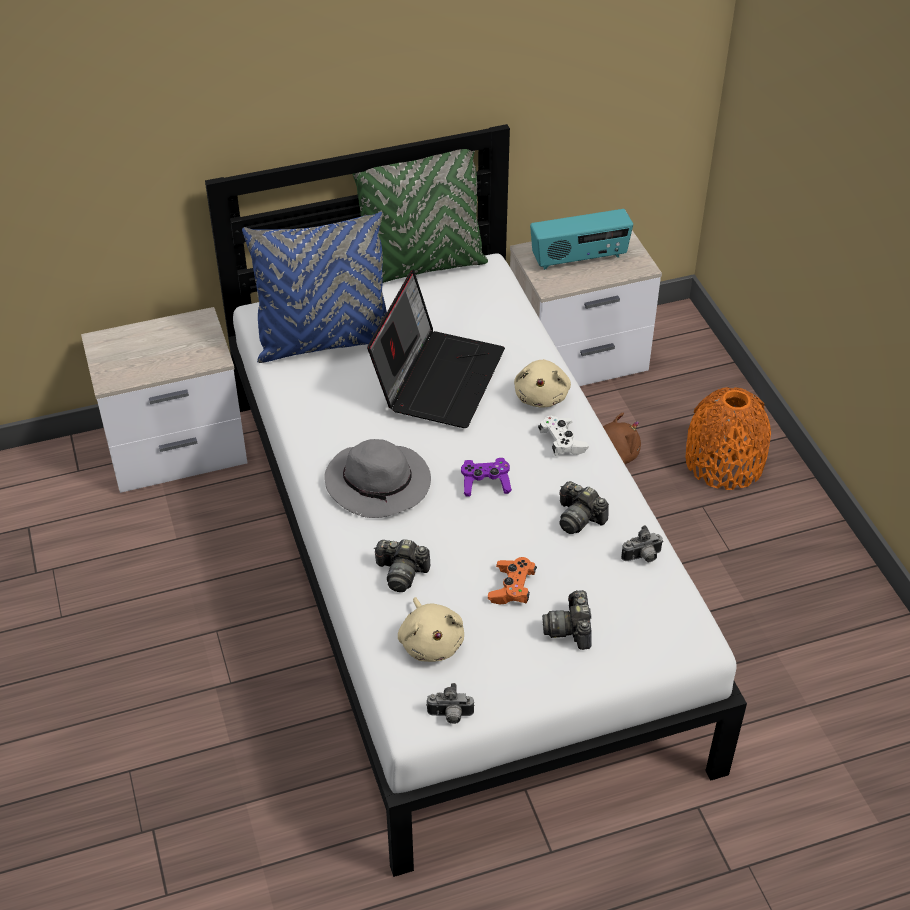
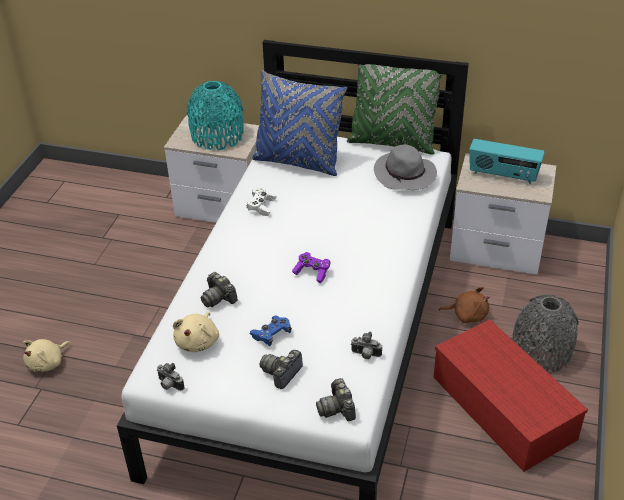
camera: 35 degrees right, 5 degrees down
grey hat [324,439,431,518] -> grey hat moved to [374,145,437,190]
laptop [367,269,505,428] -> none
orange game controller [488,557,537,604] -> blue game controller [250,315,292,346]
beige plush toy [514,359,571,408] -> beige plush toy moved to [23,339,71,372]
white game controller [538,416,589,456] -> white game controller moved to [246,188,277,216]
camera [559,481,609,534] -> camera moved to [316,378,356,421]
orange vase [685,387,771,490] -> grey vase [512,294,579,372]
none -> turquoise vase [187,81,244,150]
none -> red storage box [434,319,588,472]

